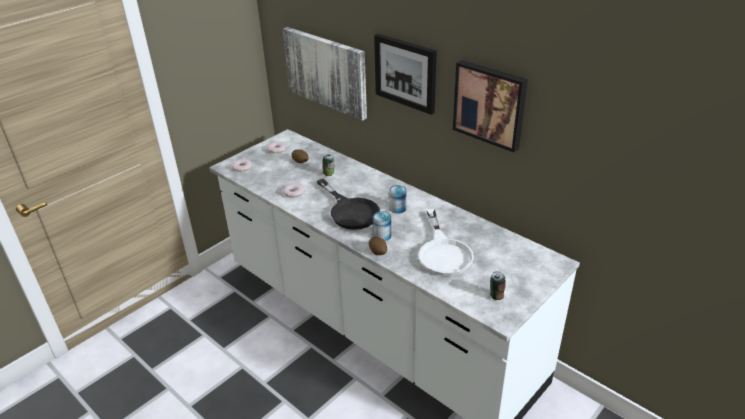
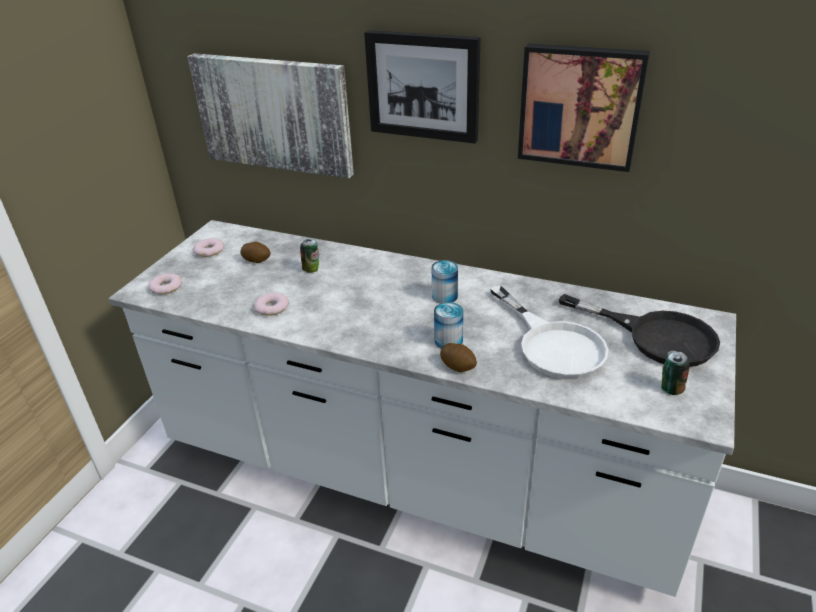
camera: 20 degrees left, 0 degrees up
black frying pan [317,179,380,230] -> black frying pan moved to [559,294,720,367]

